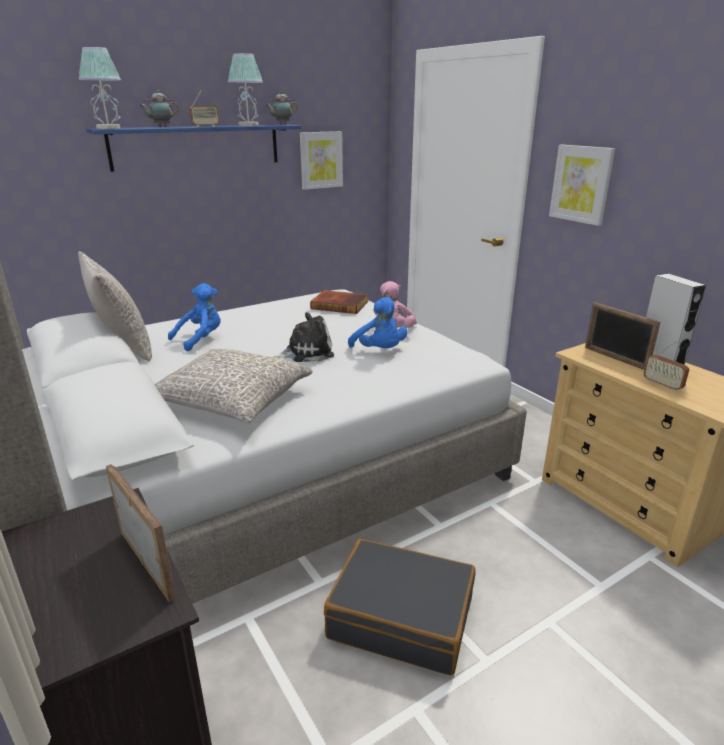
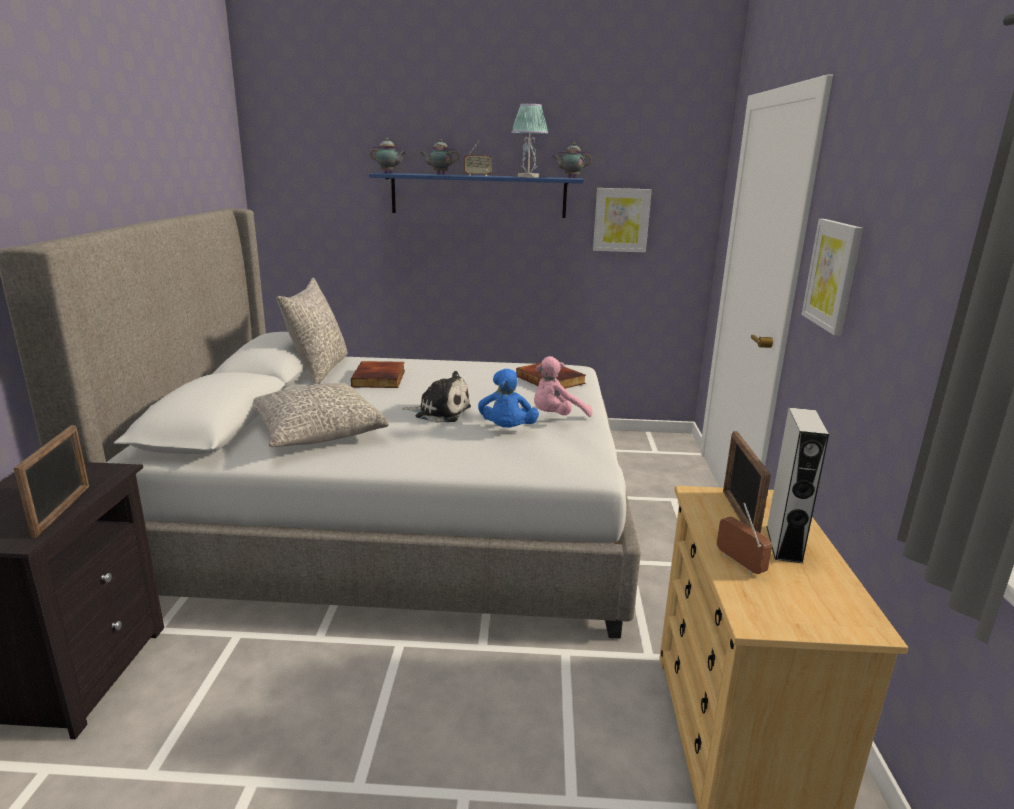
camera: 35 degrees right, 5 degrees down
table lamp [79,47,121,129] -> teapot [370,138,407,173]
blue plush toy [168,283,221,351] -> book [351,361,405,388]
black suitcase [324,539,475,675] -> none
radio [644,341,689,391] -> radio turned 150 degrees clockwise [717,503,772,574]

